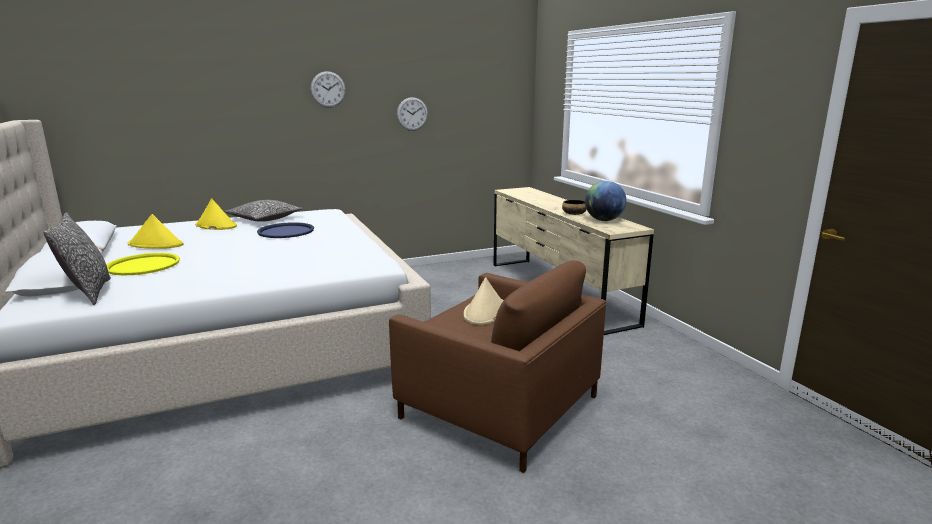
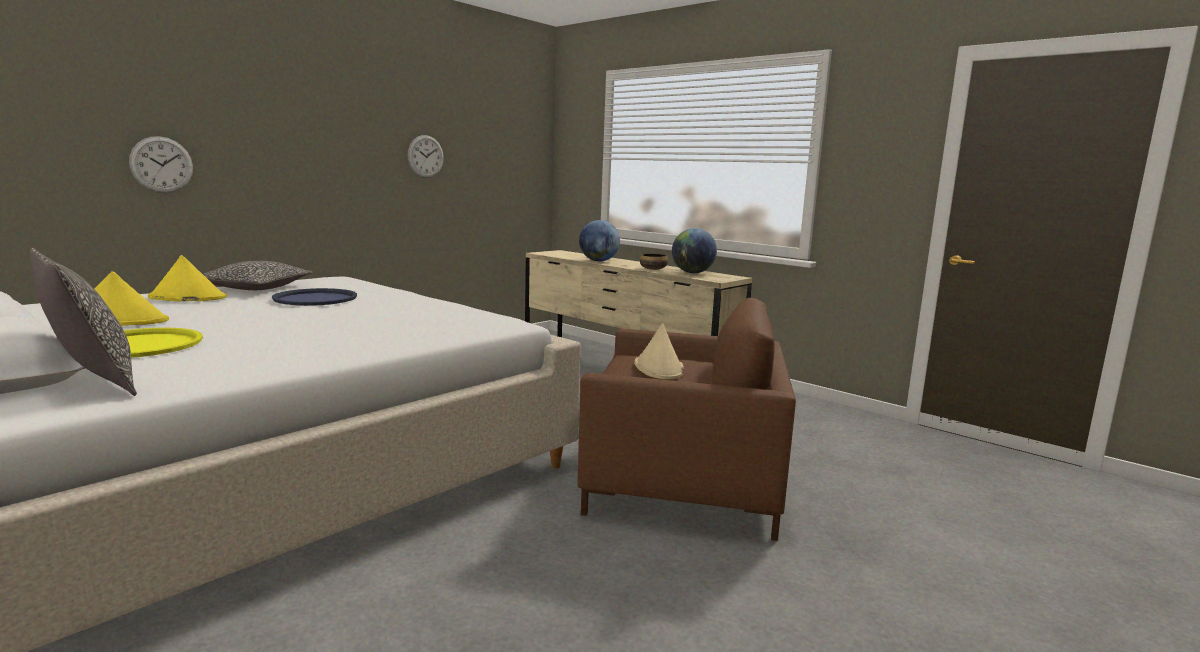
camera: 25 degrees left, 5 degrees down
wall clock [310,71,346,108] -> wall clock moved to [129,136,193,193]
none -> globe [579,220,620,261]

